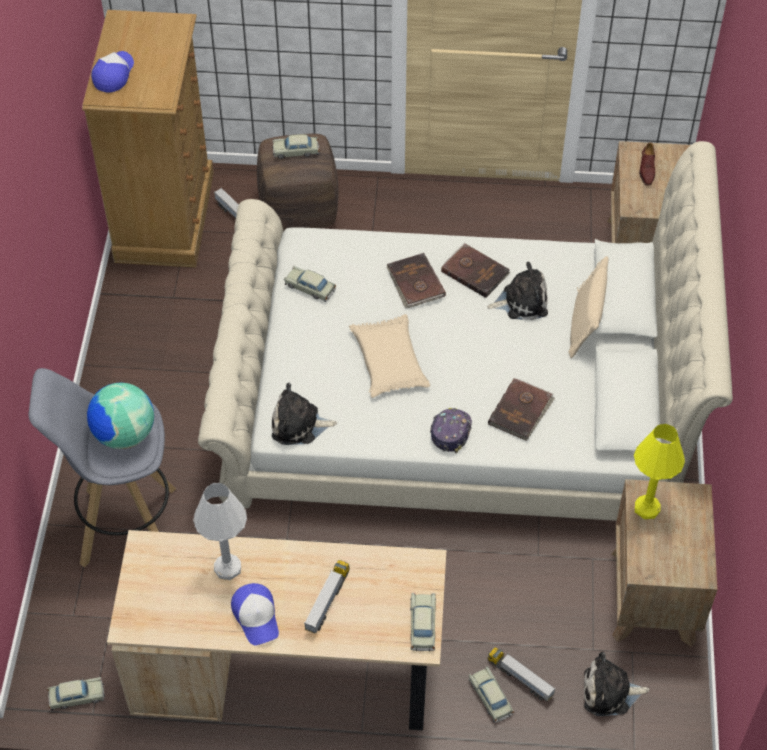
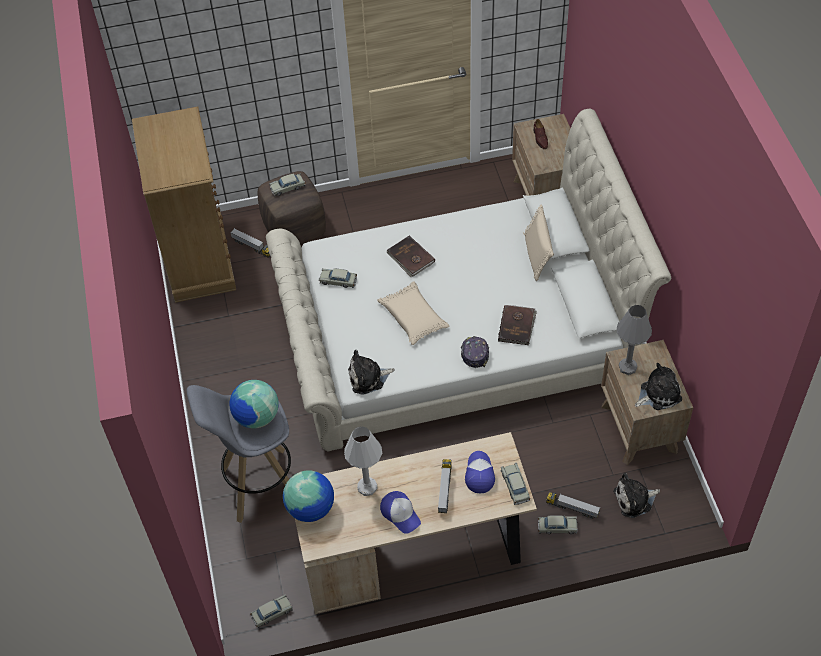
camera: 15 degrees left, 0 degrees up
cap [91,51,134,93] -> cap moved to [465,451,495,493]
brown book [441,243,510,298] -> none
beige toy car [469,666,514,723] -> beige toy car turned 135 degrees clockwise [538,515,578,534]
plush toy [487,262,548,320] -> plush toy moved to [635,363,682,410]
yellow table lamp [634,424,685,519] -> grey table lamp [617,305,652,375]
none -> globe [283,470,334,522]

